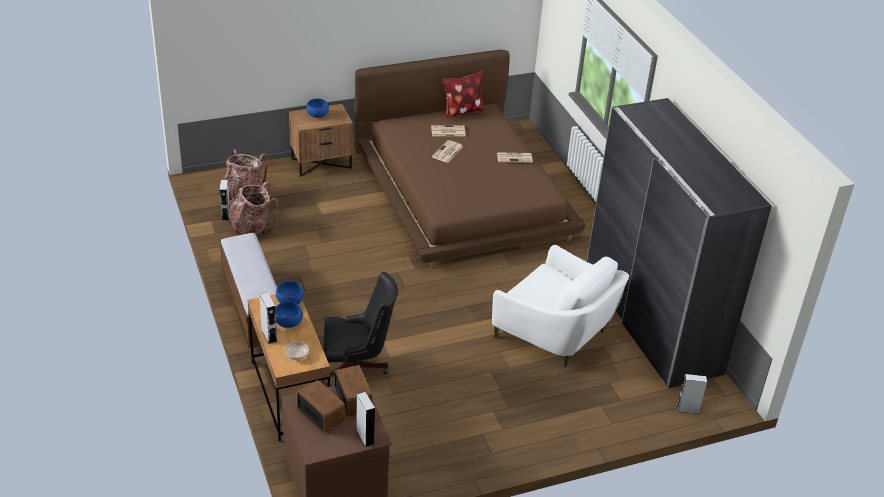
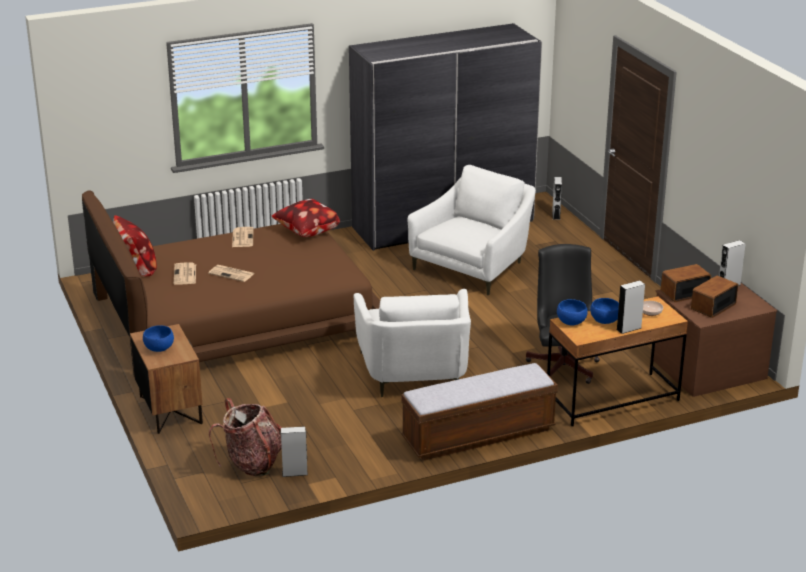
camera: 90 degrees left, 10 degrees down
backpack [228,181,278,236] -> none
none -> pillow [272,199,340,237]
none -> white armchair [354,289,471,397]

